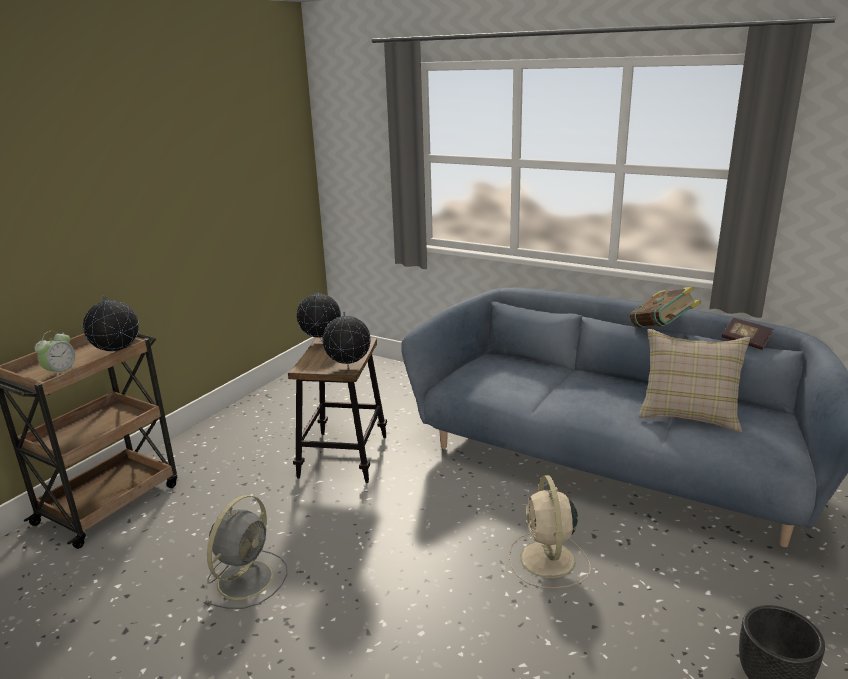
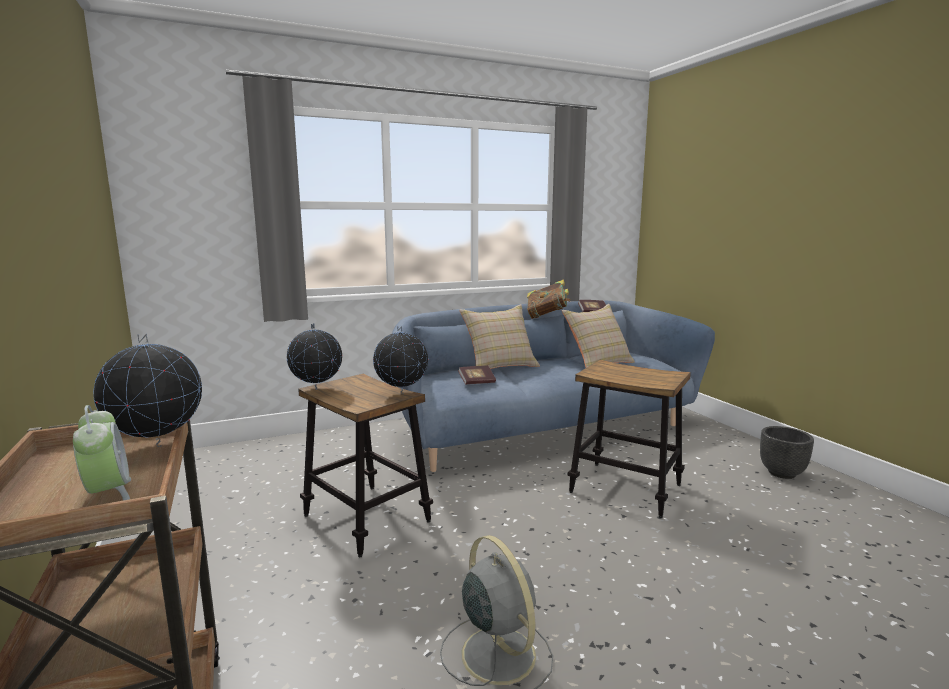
camera: 55 degrees left, 10 degrees down
beige fan [509,475,591,589] -> stool [568,360,691,518]
none -> book [458,366,496,385]
none -> beige pillow [459,304,540,369]

